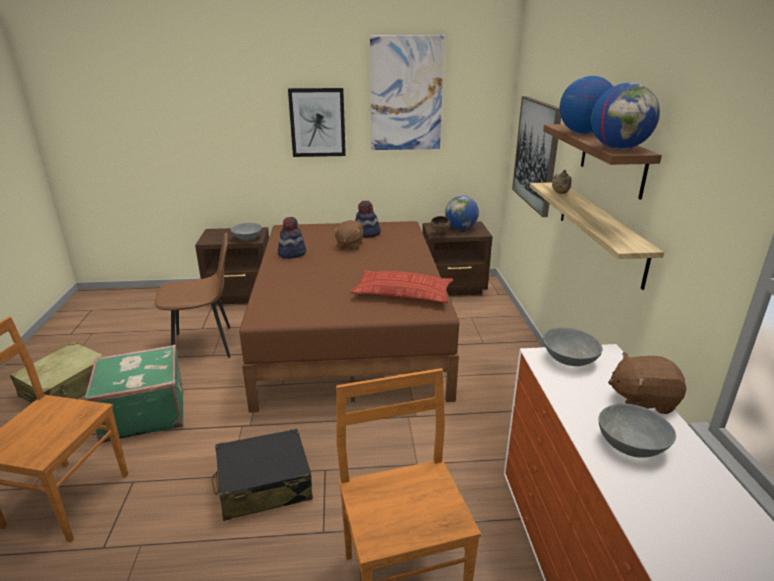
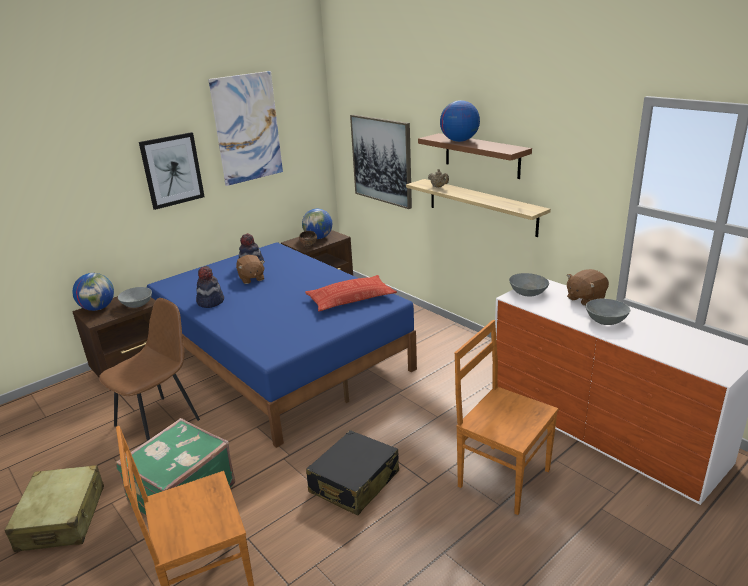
camera: 35 degrees left, 0 degrees up
brown bed [239,221,459,413] -> blue bed [147,242,417,448]
globe [591,83,660,149] -> globe moved to [72,273,114,311]

